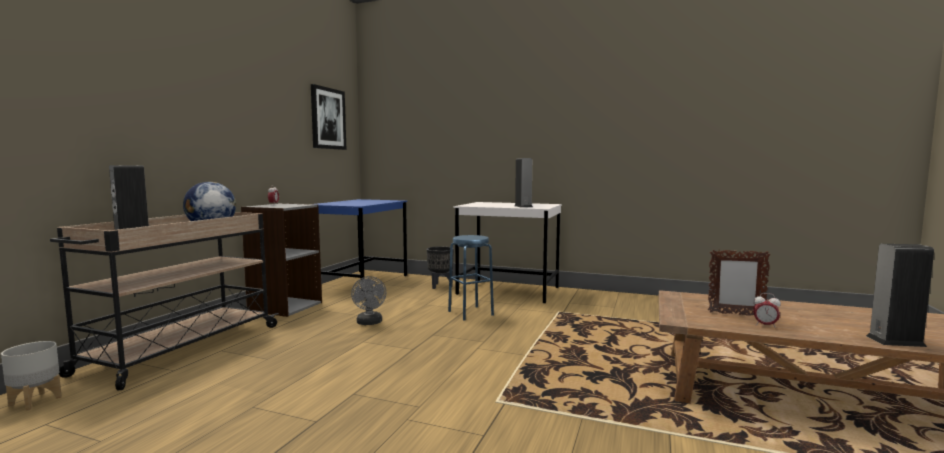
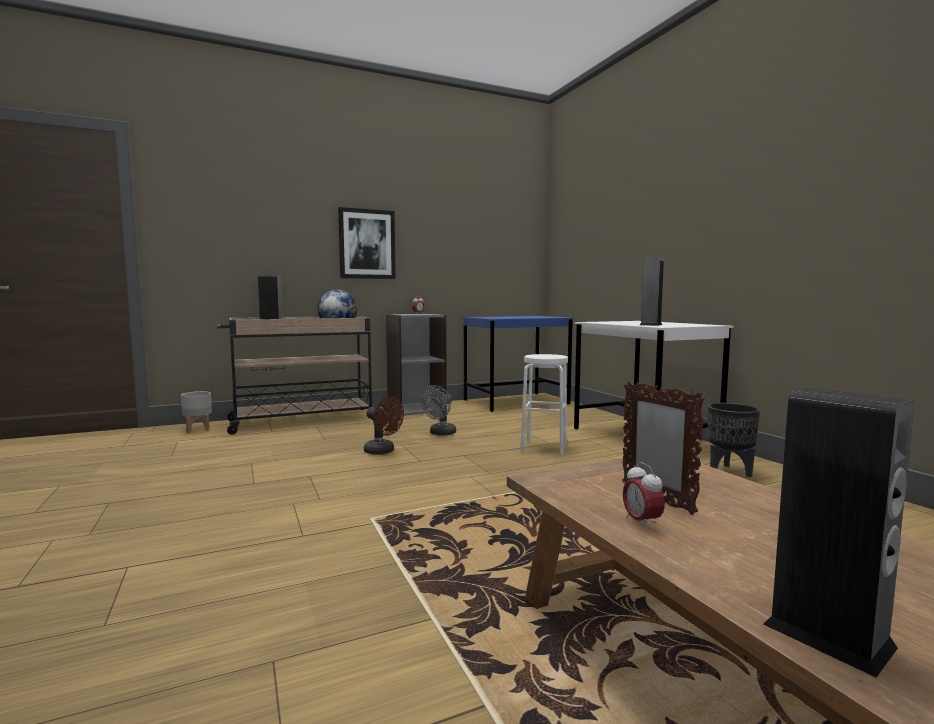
camera: 45 degrees right, 0 degrees up
picture [311,84,346,150] -> picture moved to [338,207,396,279]
black planter [427,246,454,289] -> black planter moved to [707,403,760,477]
blue stool [448,235,494,321] -> white stool [520,354,568,455]
none -> brown fan [364,396,404,455]

